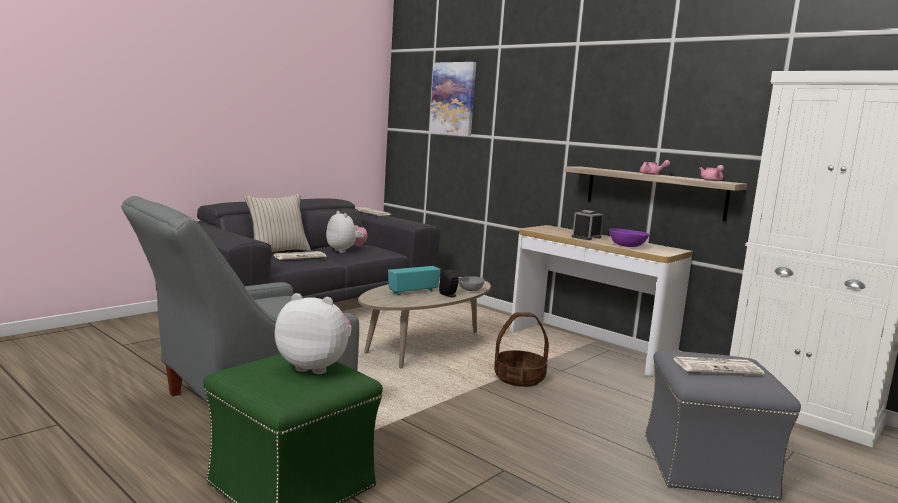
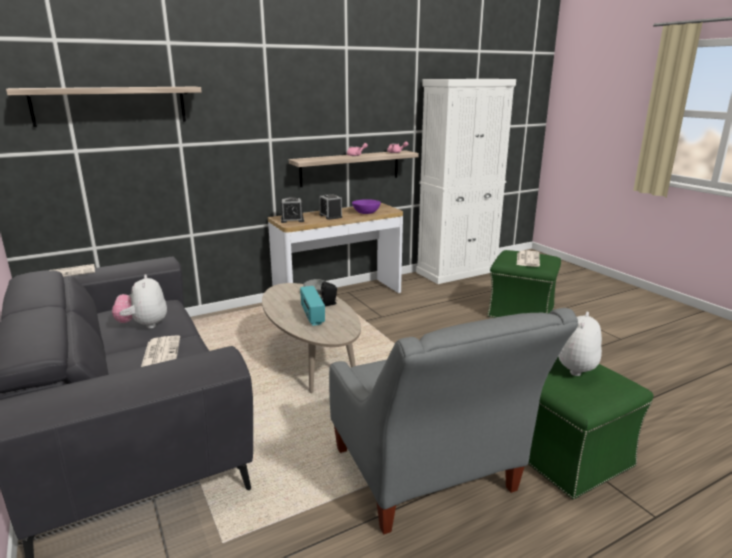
camera: 70 degrees left, 10 degrees up
beige pillow [244,193,311,252] -> none
plush toy [326,211,367,253] -> plush toy turned 90 degrees counterclockwise [112,275,167,329]
picture [429,62,476,136] -> shelf [6,87,202,127]
basket [494,312,549,387] -> none
grey ottoman [645,350,801,500] -> green ottoman [487,250,561,318]
none -> alarm clock [281,197,304,223]

